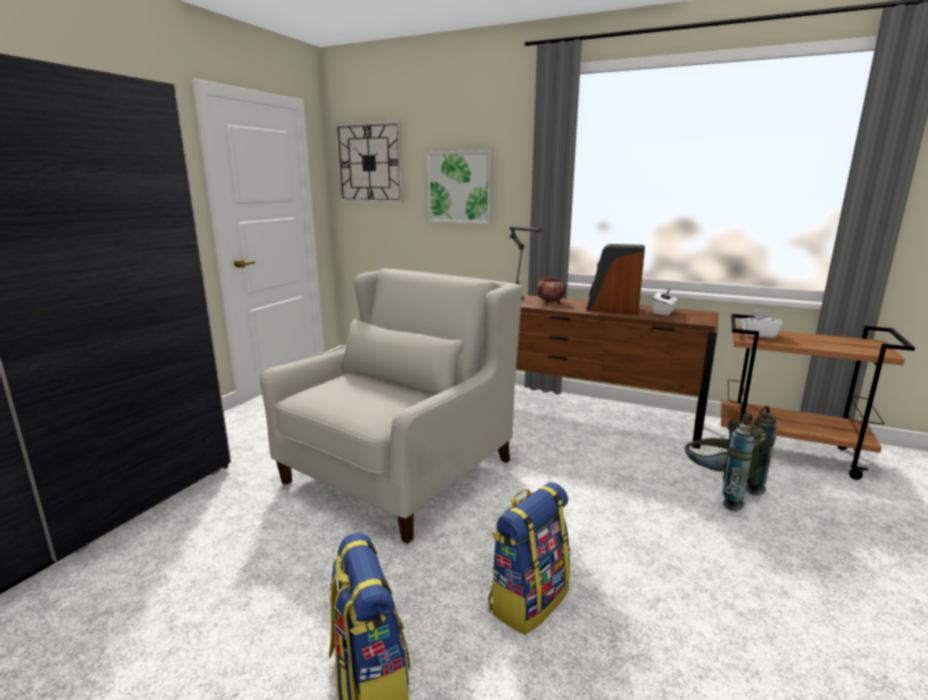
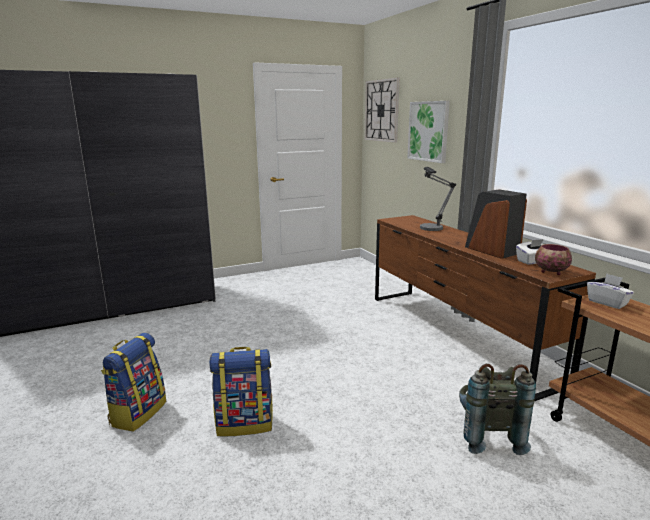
camera: 40 degrees right, 0 degrees up
white armchair [260,268,522,544] -> none
bowl [536,278,566,304] -> bowl moved to [535,244,572,275]

